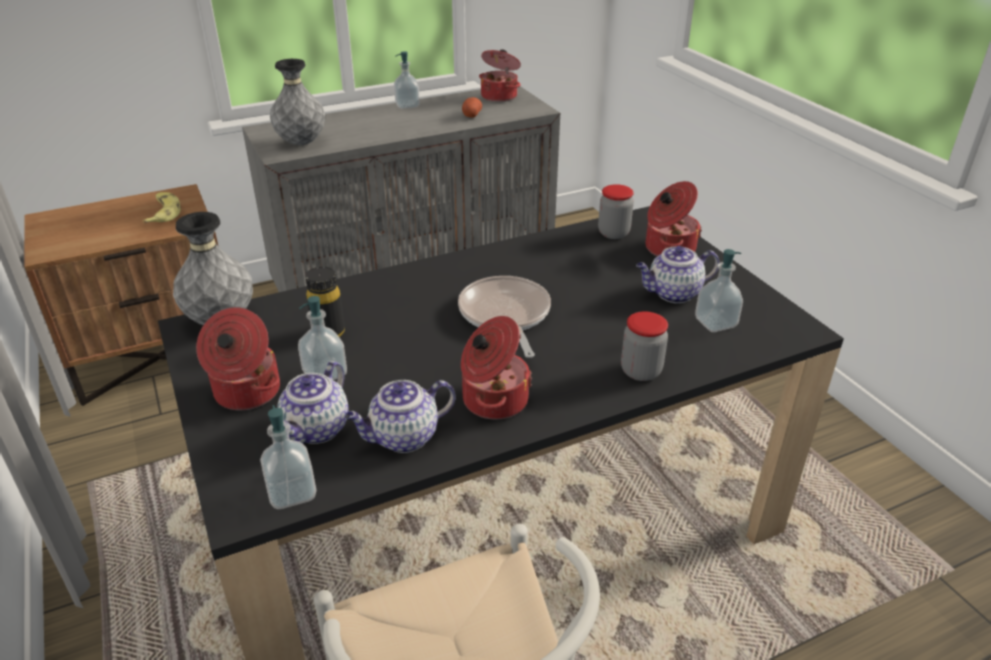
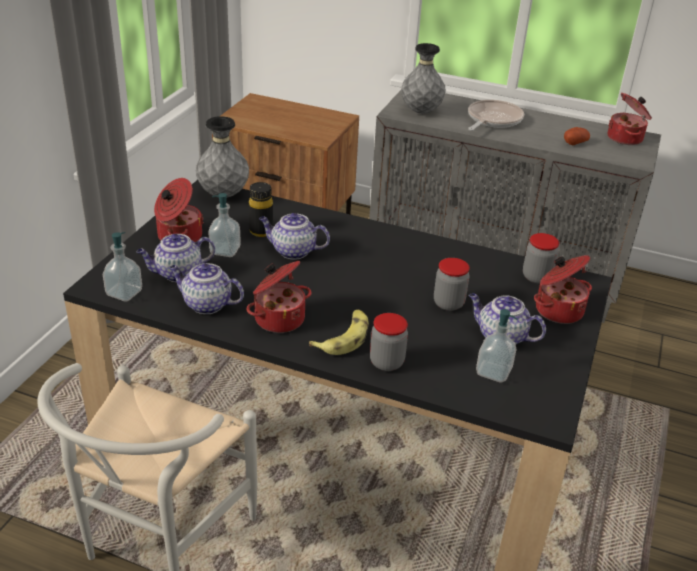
camera: 45 degrees right, 0 degrees up
banana [143,192,181,224] -> banana moved to [309,310,369,355]
soap dispenser [394,51,420,109] -> none
frying pan [458,276,551,358] -> frying pan moved to [468,100,524,131]
none -> teapot [259,213,330,259]
none -> jar [434,258,470,311]

